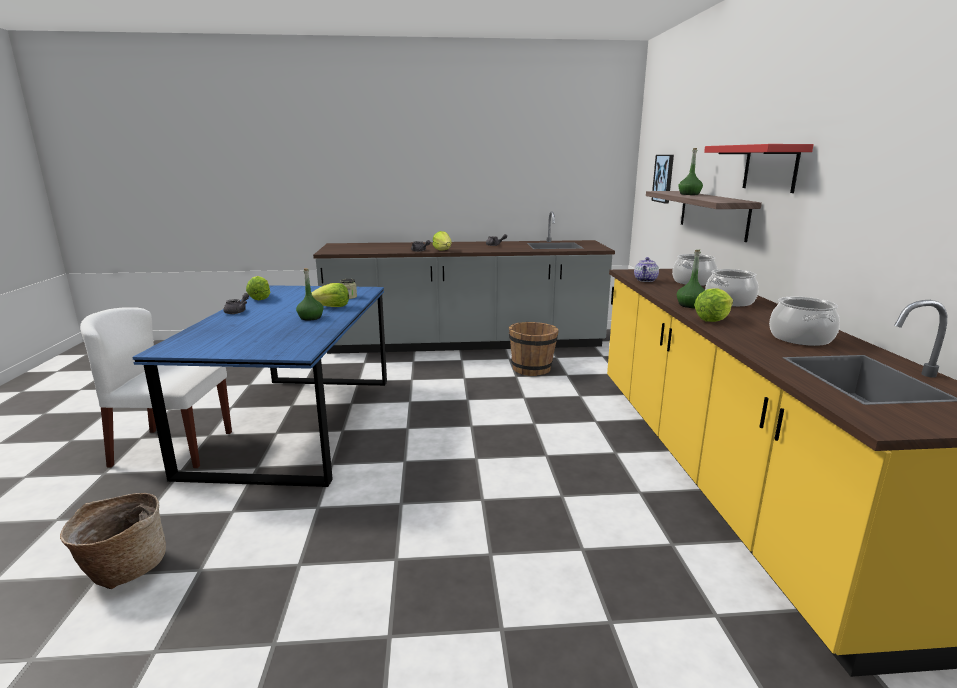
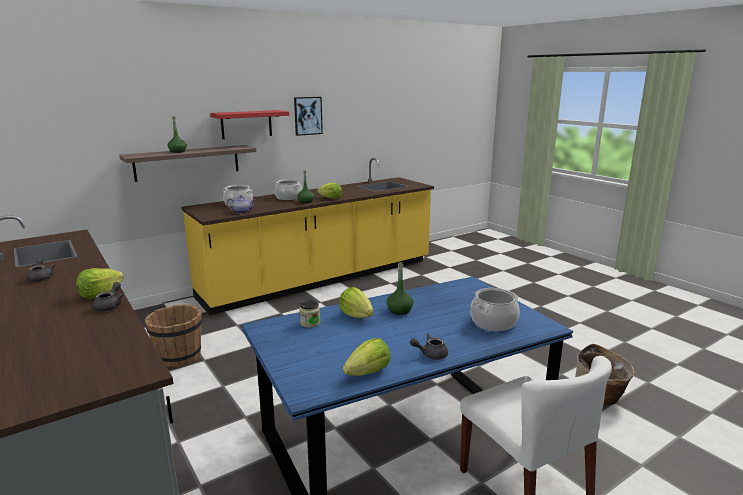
camera: 120 degrees left, 0 degrees up
picture [651,155,674,204] -> picture moved to [294,97,323,136]
cooking pot [769,297,840,346] -> cooking pot moved to [470,288,520,331]

